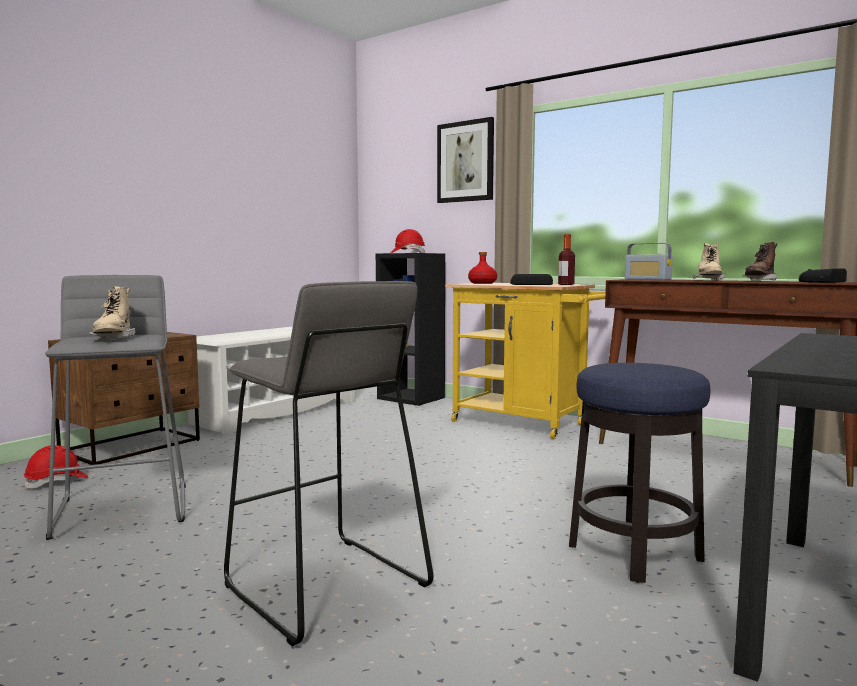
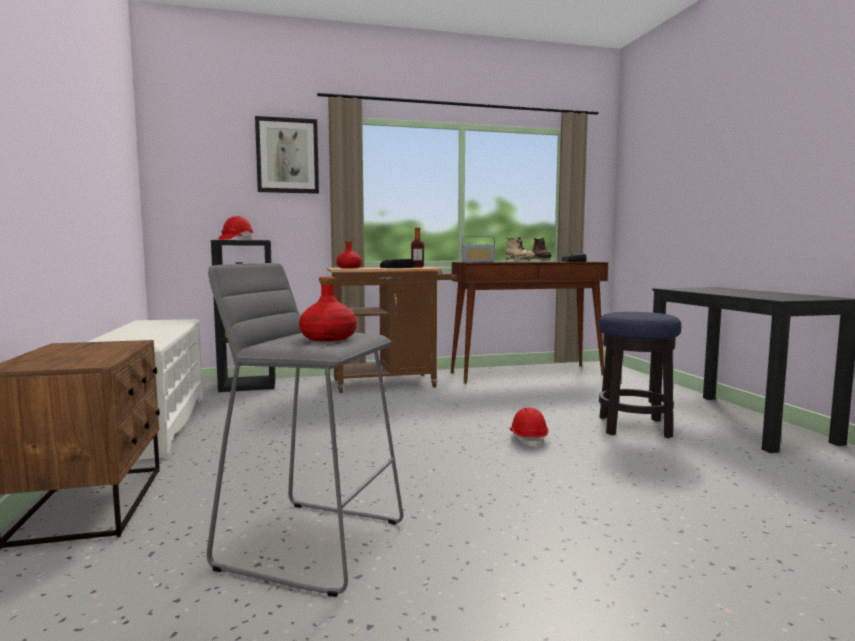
camera: 50 degrees left, 0 degrees up
red hard hat [24,445,88,489] -> red hard hat moved to [510,408,549,448]
beige boot [89,287,135,338] -> red bottle [299,277,357,341]
grey stool [224,281,433,646] -> none
yellow cart [445,283,605,439] -> brown cart [327,267,457,393]

